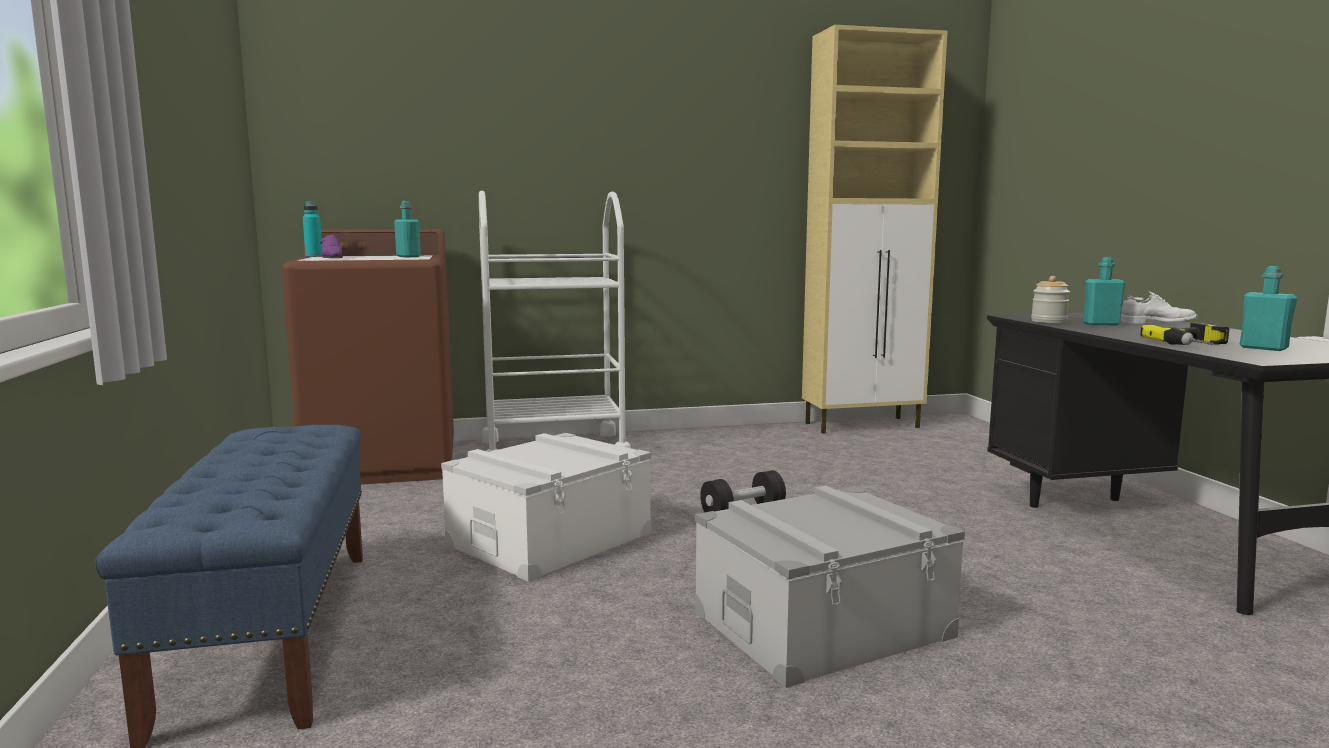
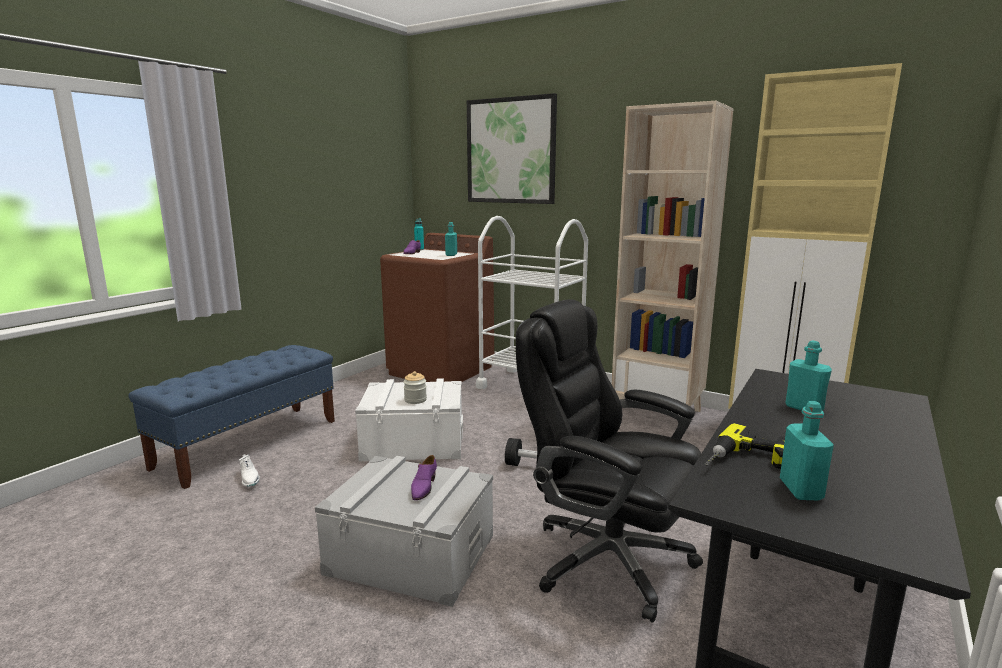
camera: 45 degrees right, 5 degrees up
jar [1031,276,1070,323] -> jar moved to [403,371,427,404]
white shoe [1120,292,1198,324] -> white shoe moved to [239,455,260,487]
none -> purple shoe [411,455,437,500]
none -> picture [467,93,557,204]
none -> black office chair [516,299,703,623]
none -> beige bookcase [612,101,734,412]

